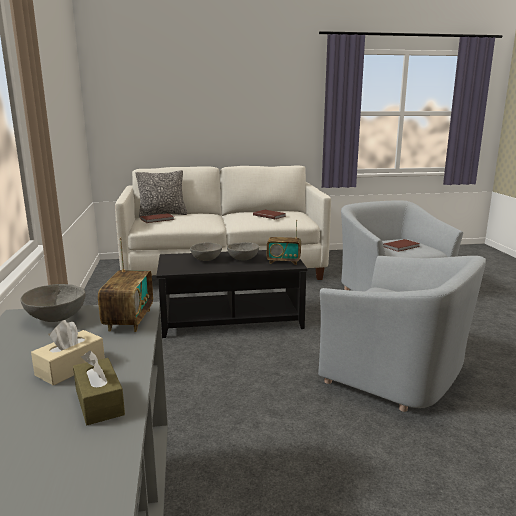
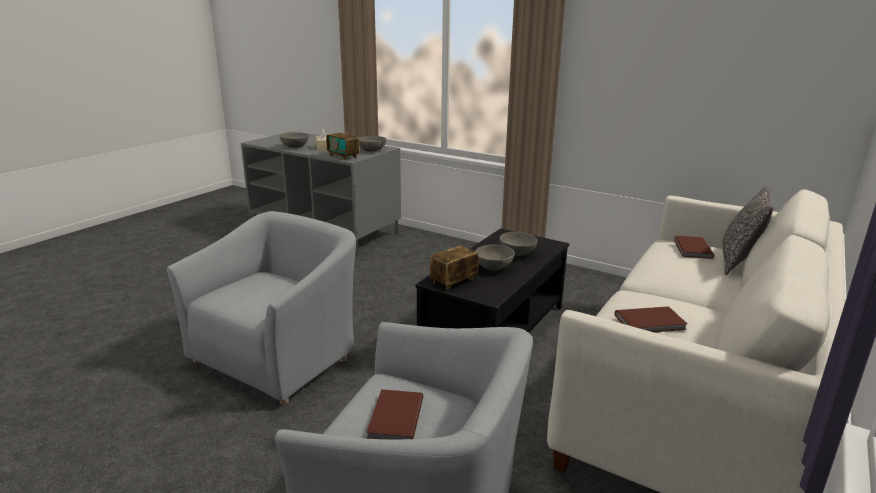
camera: 130 degrees right, 5 degrees up
brown tissue box [73,351,125,425] -> grey bowl [279,133,309,148]
grey armchair [318,256,486,412] -> grey armchair turned 135 degrees clockwise [167,211,356,404]

